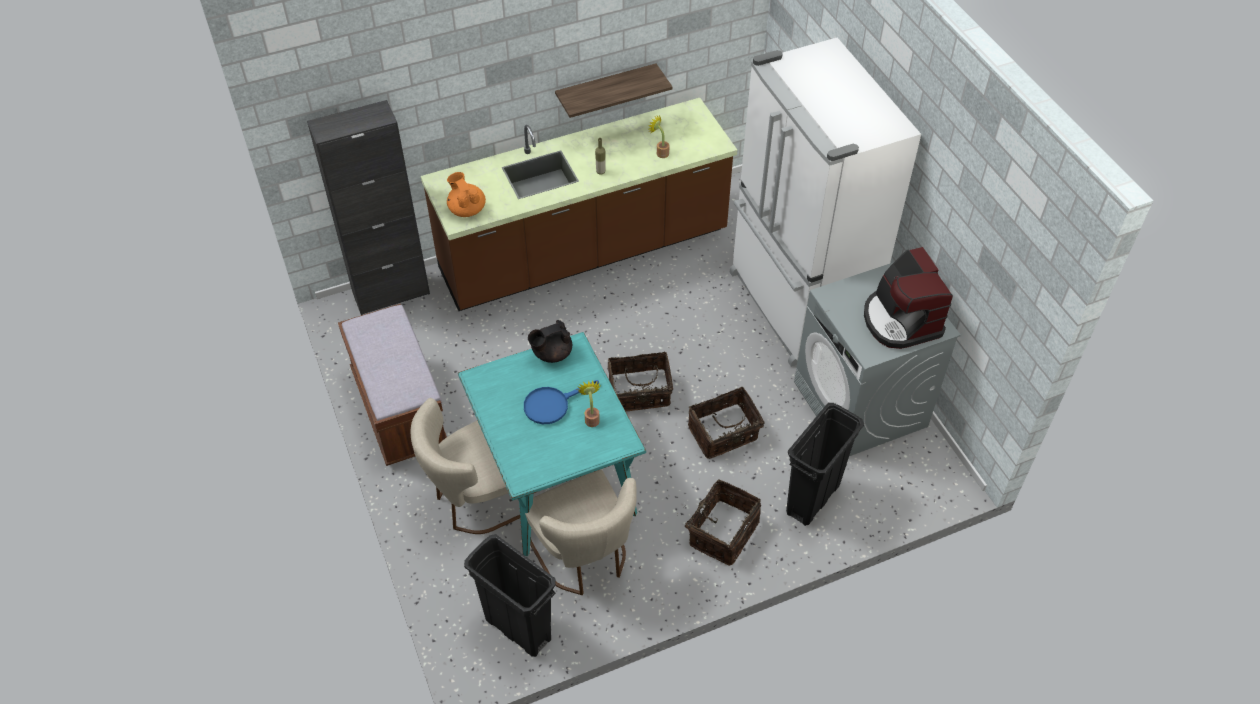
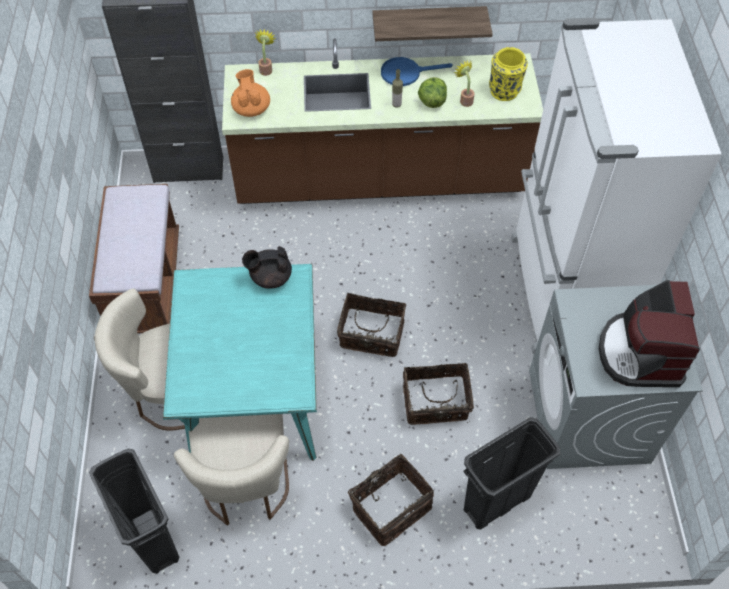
camera: 20 degrees right, 5 degrees up
blue frying pan [524,380,599,424] -> blue frying pan moved to [381,57,453,86]
potted plant [577,380,600,427] -> potted plant moved to [254,29,275,76]
none -> lettuce [418,77,447,108]
none -> yellow vase [489,47,528,101]

